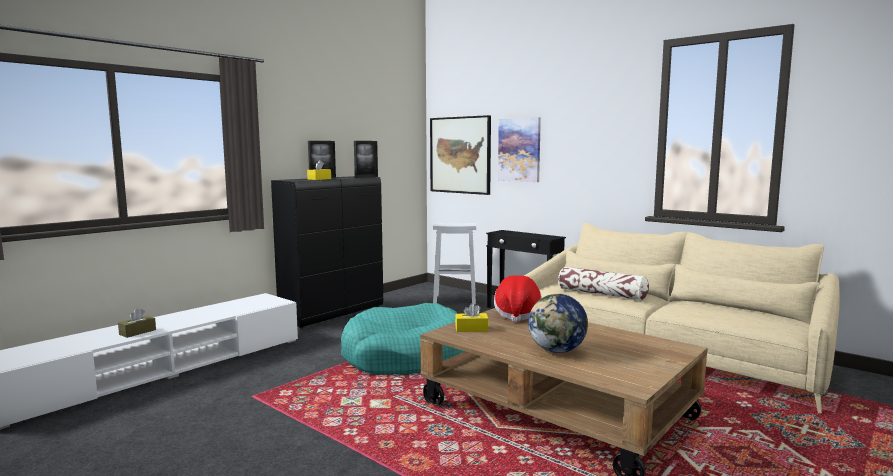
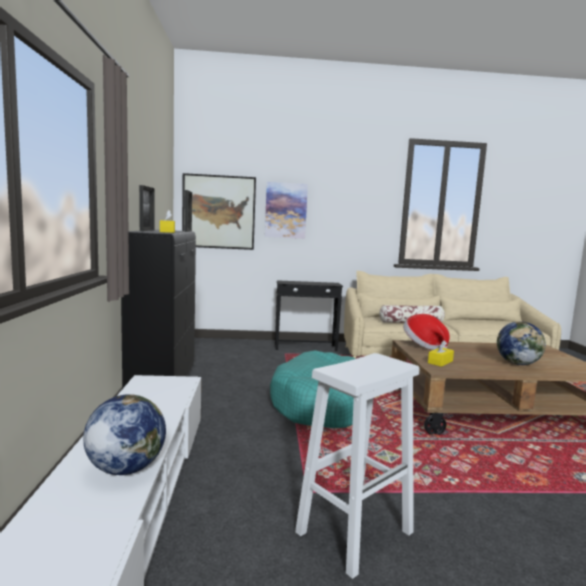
camera: 45 degrees left, 0 degrees up
brown tissue box [118,308,156,338] -> globe [83,394,166,475]
white stool [433,223,476,305] -> white stool moved to [295,353,419,579]

